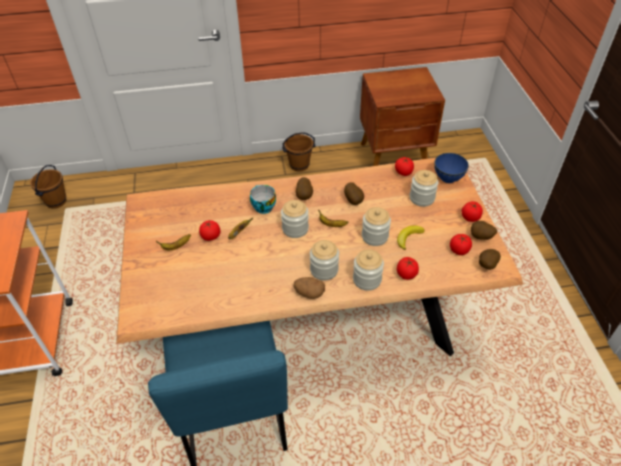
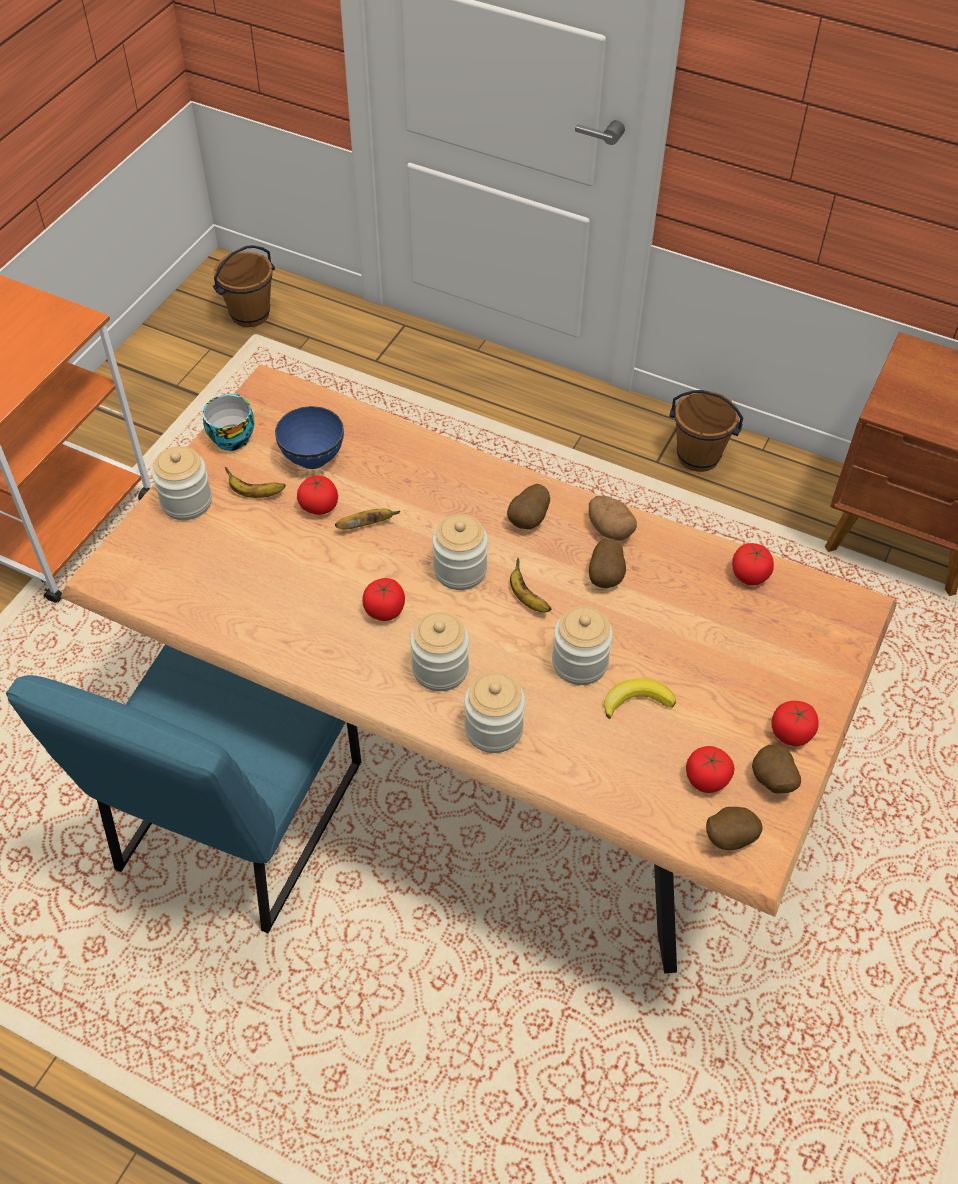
camera: 35 degrees right, 5 degrees up
cup [250,185,276,214] -> cup moved to [203,393,254,451]
potato [294,277,325,299] -> potato moved to [589,496,637,541]
tomato [397,257,419,280] -> tomato moved to [363,578,405,621]
jar [410,170,439,207] -> jar moved to [152,446,212,520]
blue bowl [434,153,469,183] -> blue bowl moved to [275,406,344,469]

